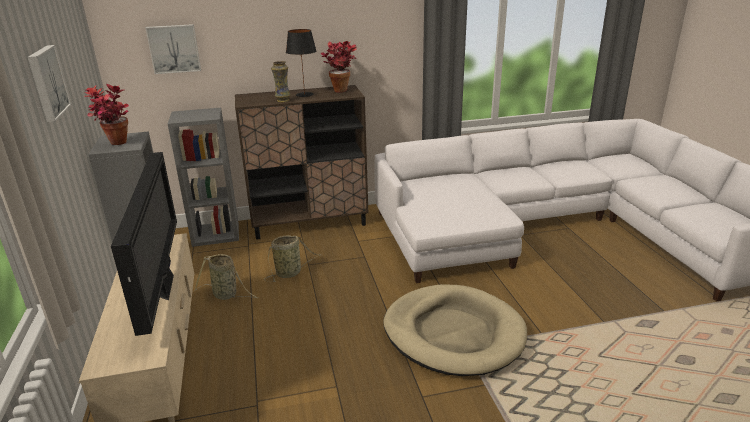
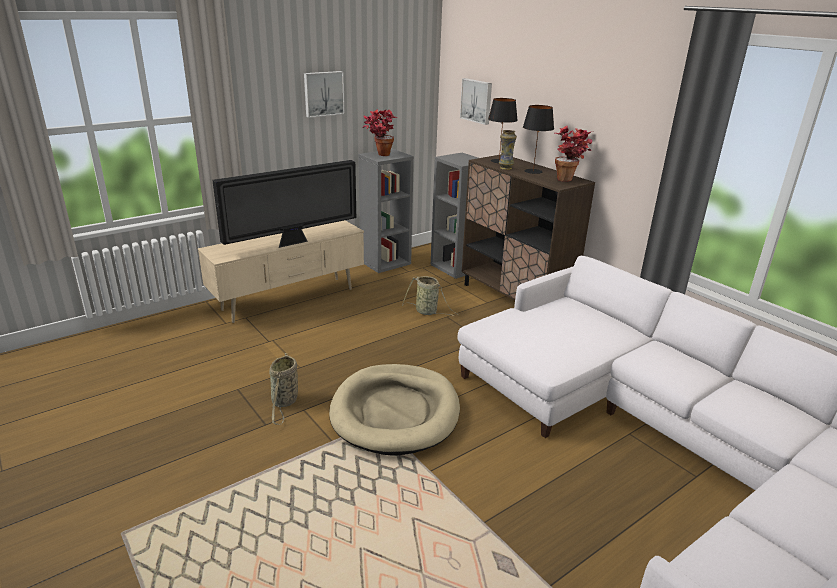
camera: 65 degrees right, 0 degrees up
basket [194,254,258,300] -> basket moved to [269,353,298,425]
none -> black table lamp [488,98,518,163]

